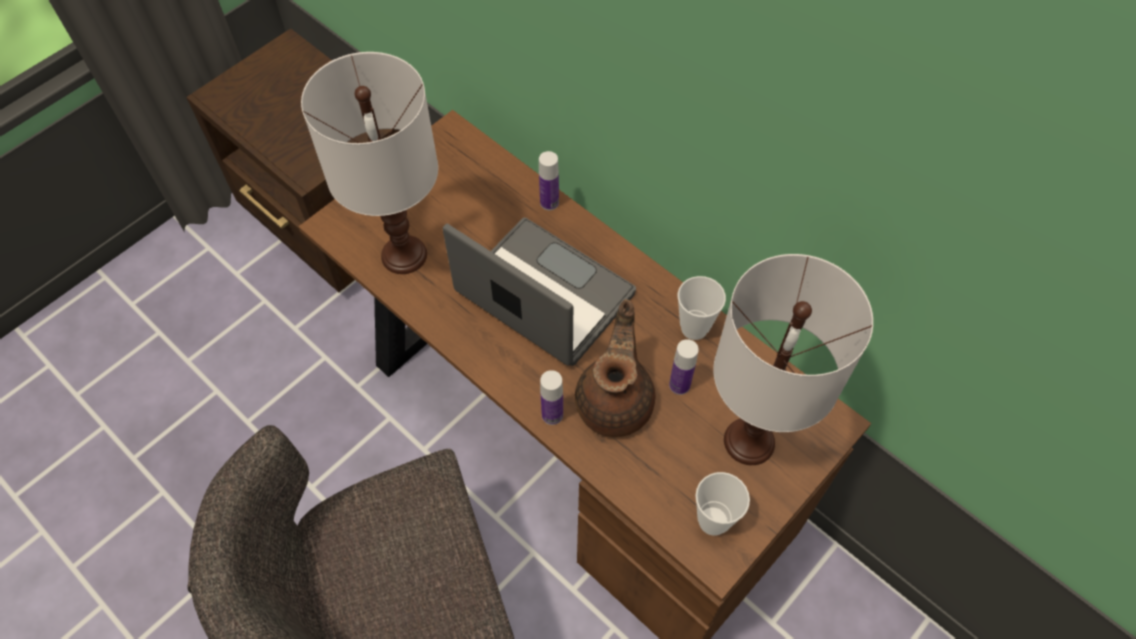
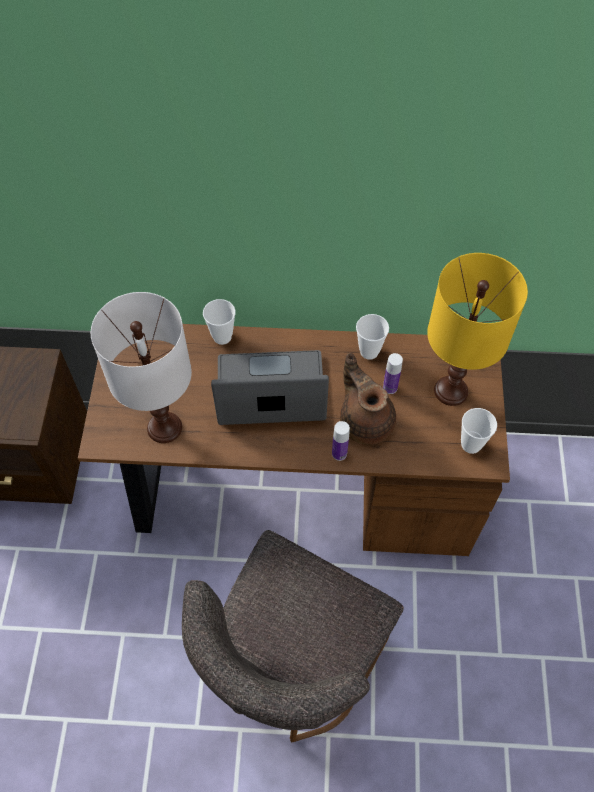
camera: 40 degrees left, 0 degrees up
bottle [539,151,559,210] -> cup [203,299,236,345]
white table lamp [713,254,873,465] -> yellow table lamp [427,253,528,406]

